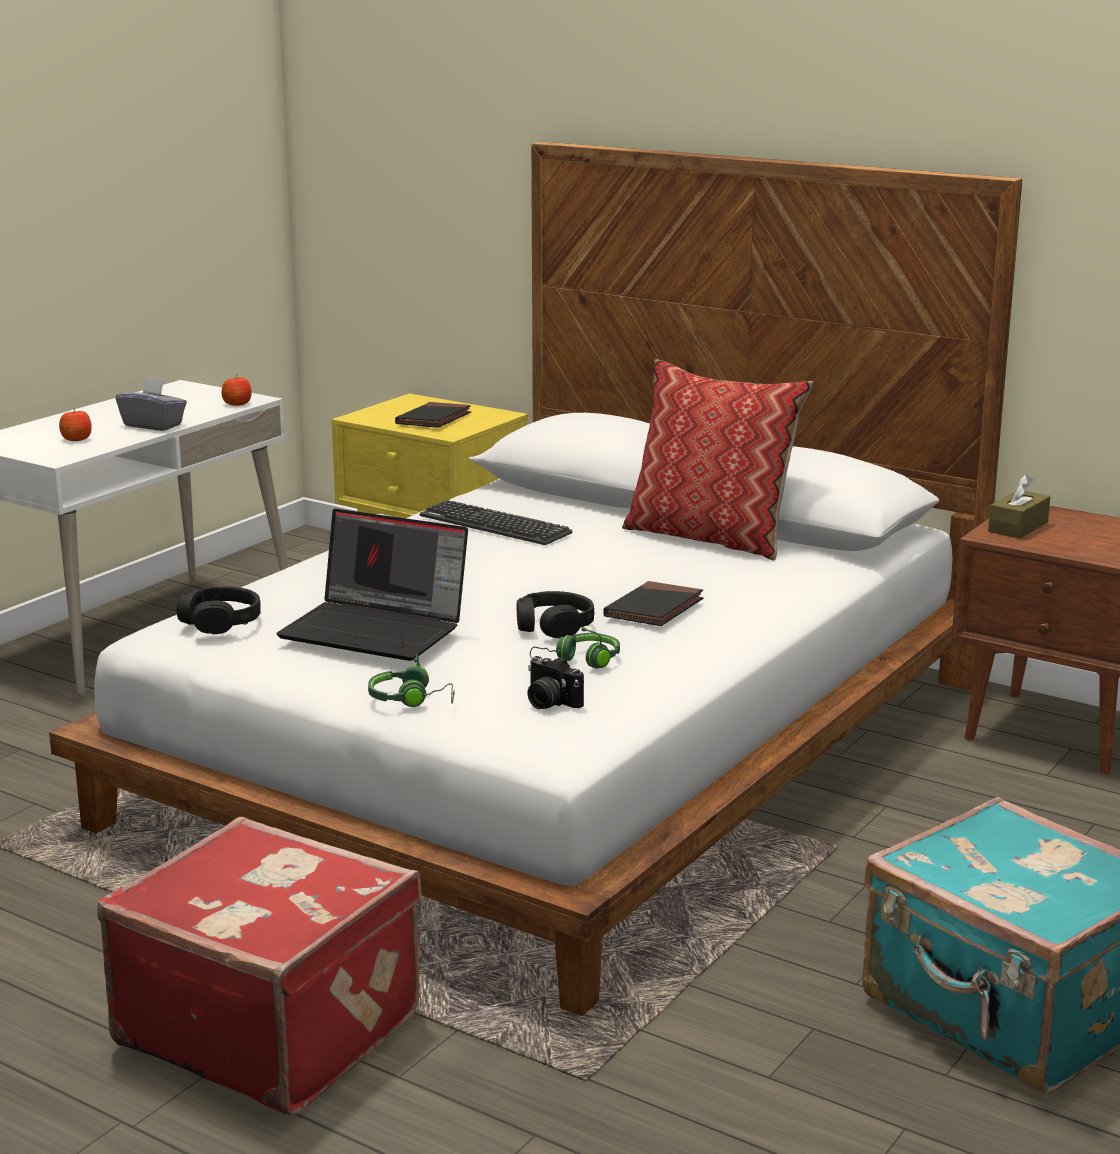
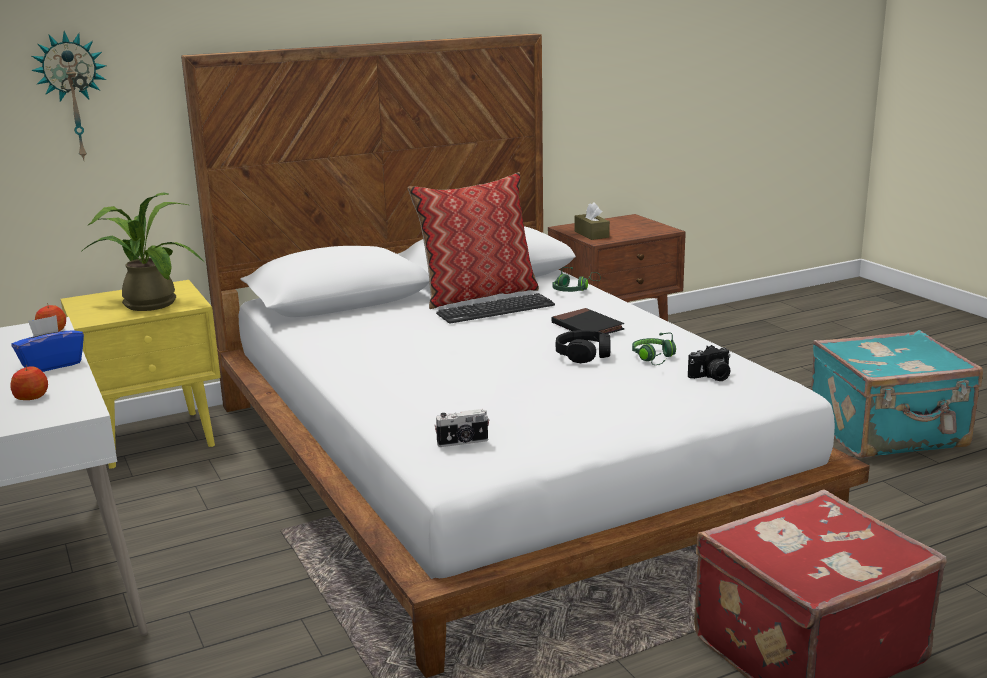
camera: 60 degrees left, 0 degrees up
grey tissue box [116,376,187,431] -> blue tissue box [11,315,84,372]
black headphones [177,587,261,634] -> camera [434,409,489,447]
laptop [276,509,468,661] -> none
green headphones [368,654,455,707] -> green headphones moved to [552,267,601,292]
black book [395,402,471,428] -> potted plant [81,193,204,311]
keyboard [420,500,573,545] -> keyboard moved to [436,293,555,324]
none -> wall clock [31,31,107,160]

